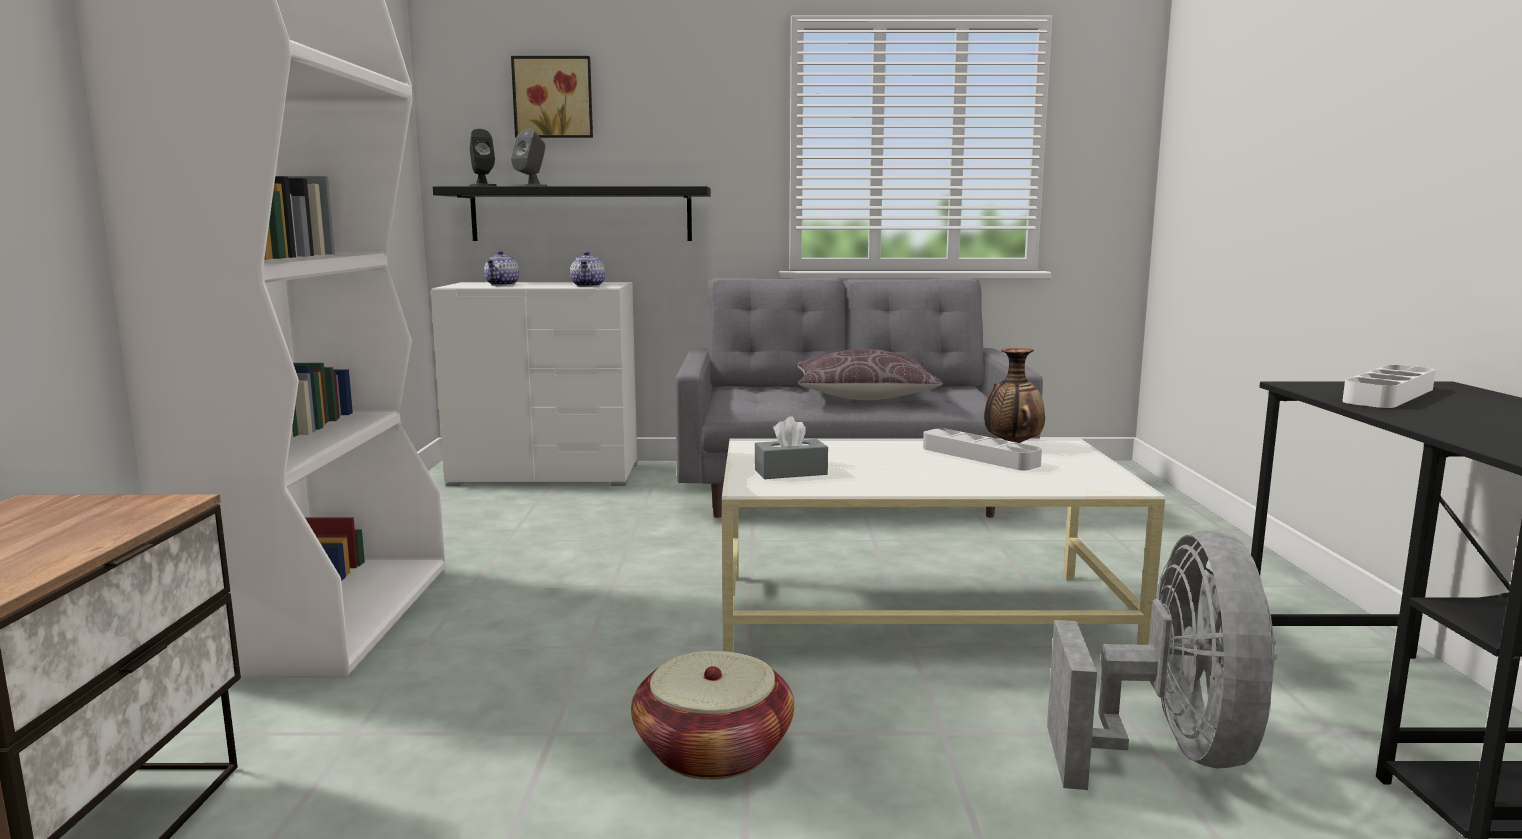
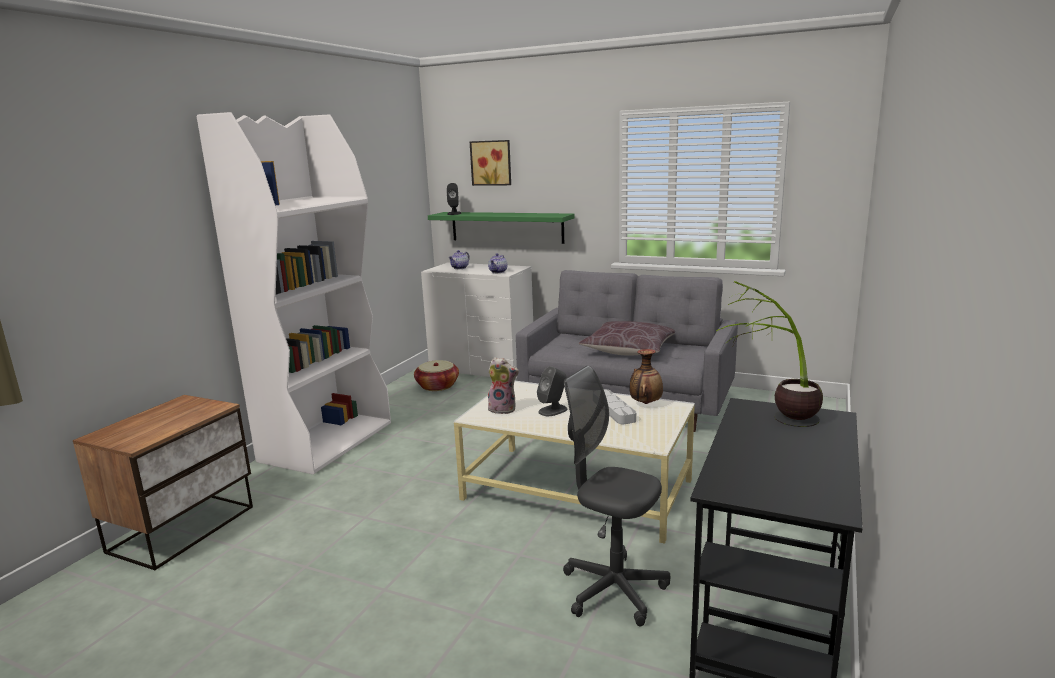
camera: 25 degrees right, 5 degrees up
black shelf [433,186,711,241] -> green shelf [428,212,574,244]
grey speaker [511,129,547,186] -> grey speaker moved to [537,366,568,416]
basket [631,651,794,780] -> basket moved to [414,360,459,391]
grey tissue box [755,416,828,479] -> plush toy [488,357,519,414]
grey fan [1047,531,1277,790] -> grey office chair [563,366,670,627]
white tray [1342,365,1436,408] -> potted plant [716,281,823,427]

